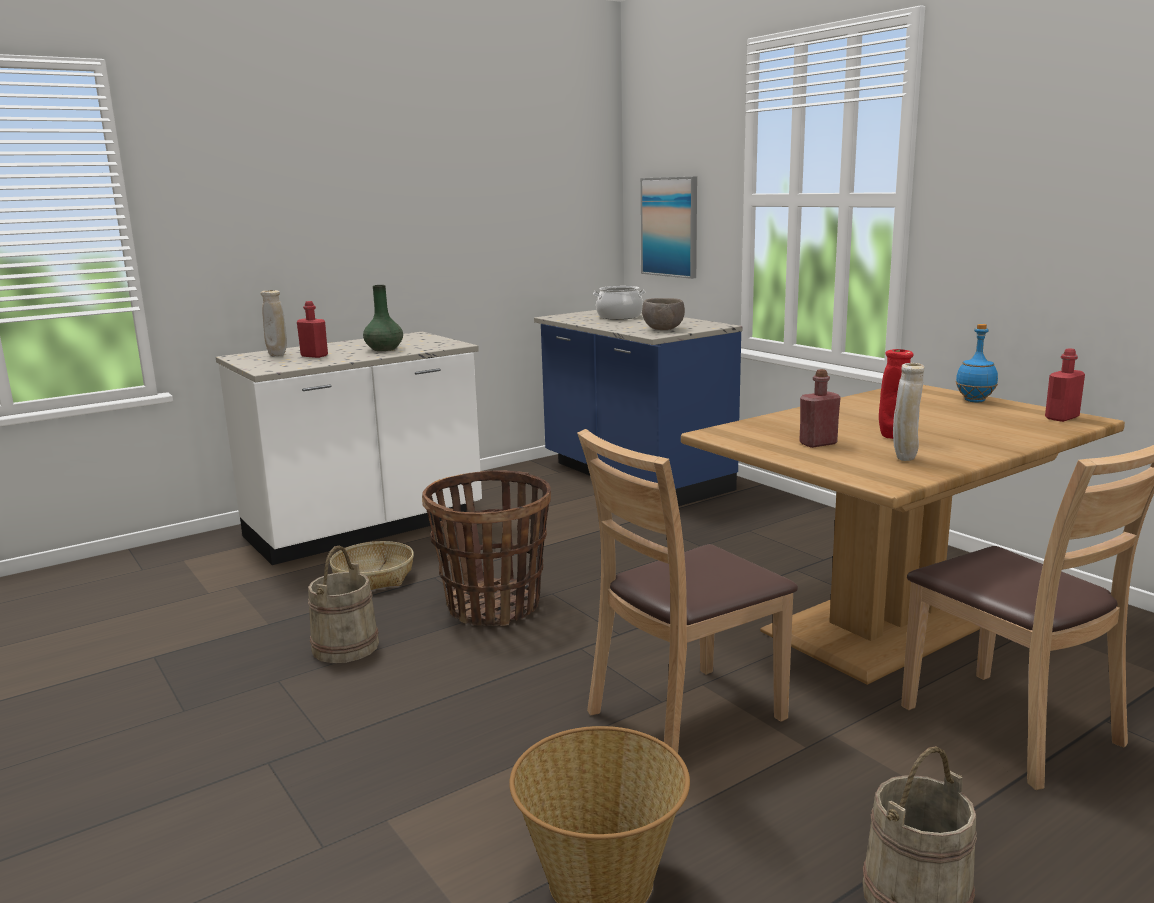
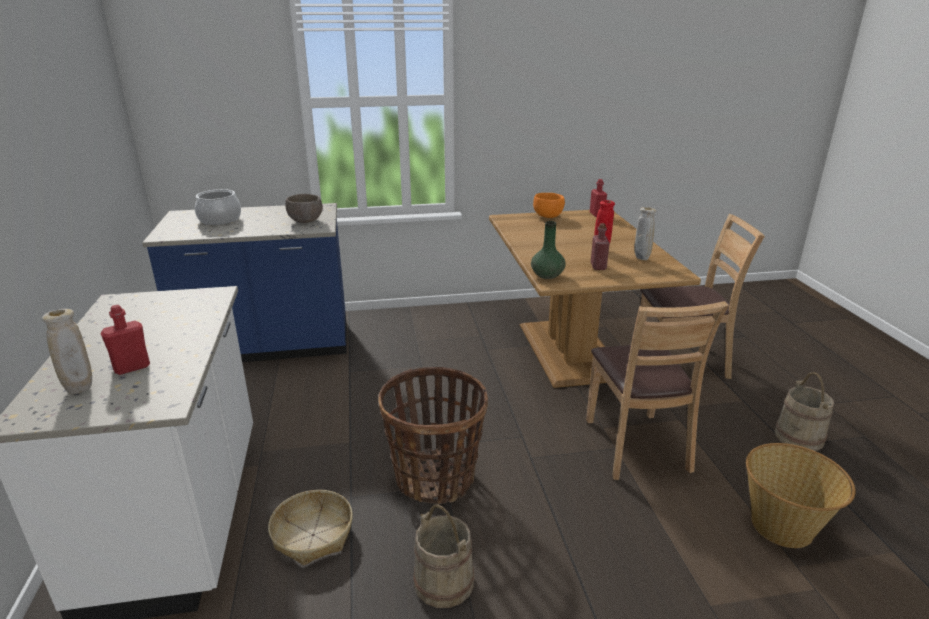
camera: 65 degrees left, 10 degrees up
green vase [363,285,403,351] -> green vase moved to [531,221,565,279]
picture [640,176,697,279] -> none
blue bottle [956,324,998,402] -> orange bowl [533,193,565,218]

